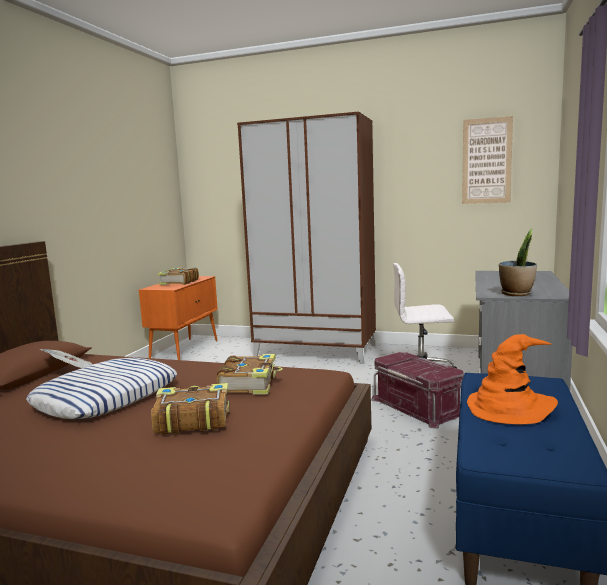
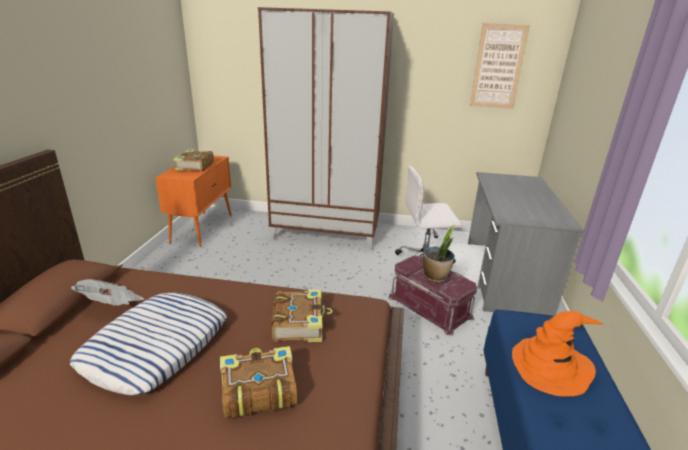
camera: 10 degrees left, 15 degrees up
potted plant [499,228,537,296] -> potted plant moved to [423,225,455,282]

